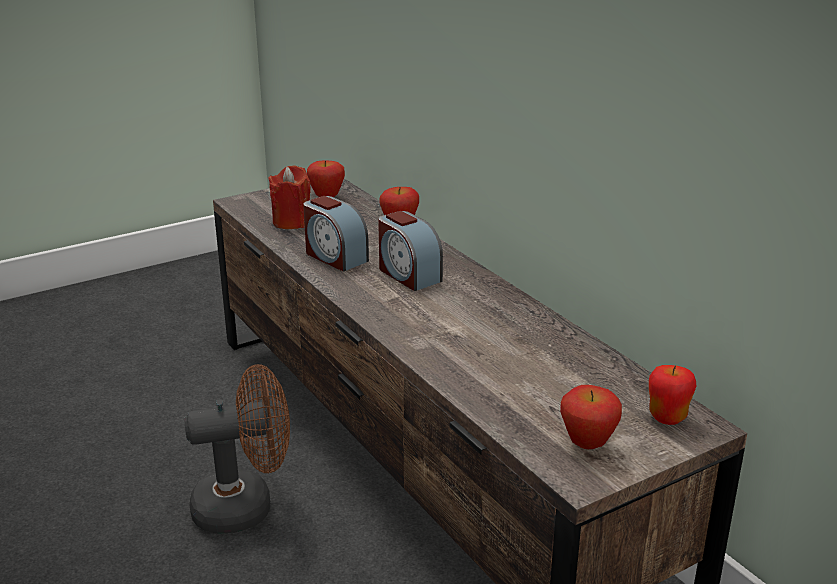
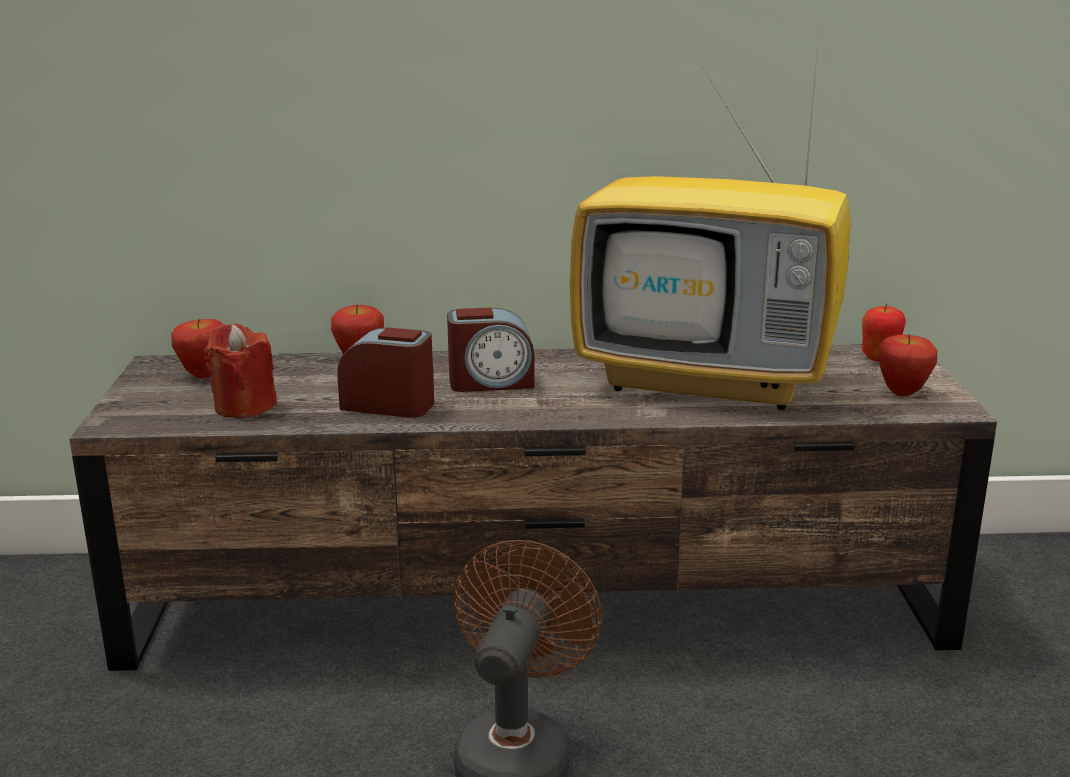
camera: 60 degrees left, 5 degrees down
alarm clock [303,196,369,272] -> alarm clock turned 150 degrees counterclockwise [337,328,434,418]
none -> television [570,35,850,410]

